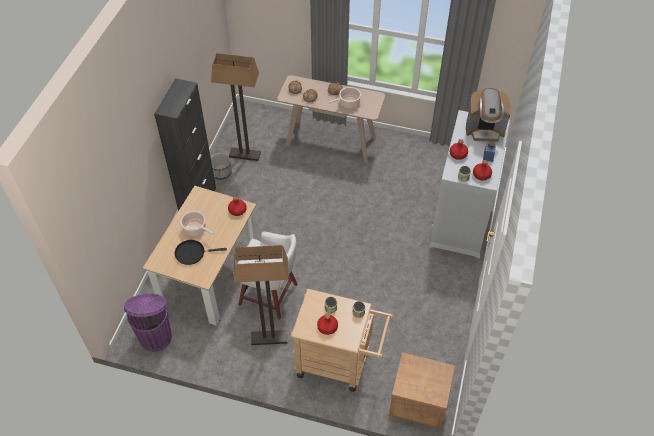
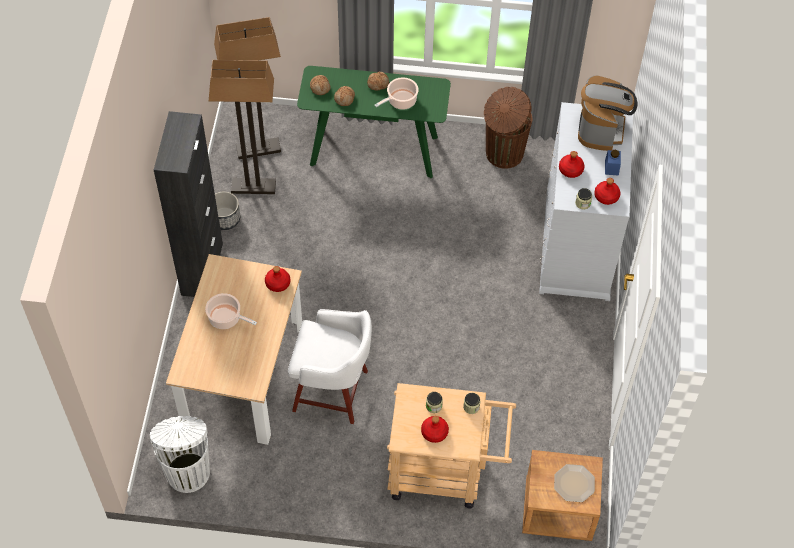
camera: 10 degrees left, 5 degrees up
purple trash can [124,294,172,352] -> white trash can [150,416,210,493]
black frying pan [175,240,227,265] -> none
floor lamp [234,245,288,345] -> floor lamp moved to [214,17,281,159]
beige console table [277,75,385,163] -> green console table [297,66,451,178]
coffee machine [466,88,511,142] -> coffee machine turned 75 degrees counterclockwise [578,76,637,151]
none -> brown trash can [484,87,532,169]
none -> plate [554,464,595,502]

